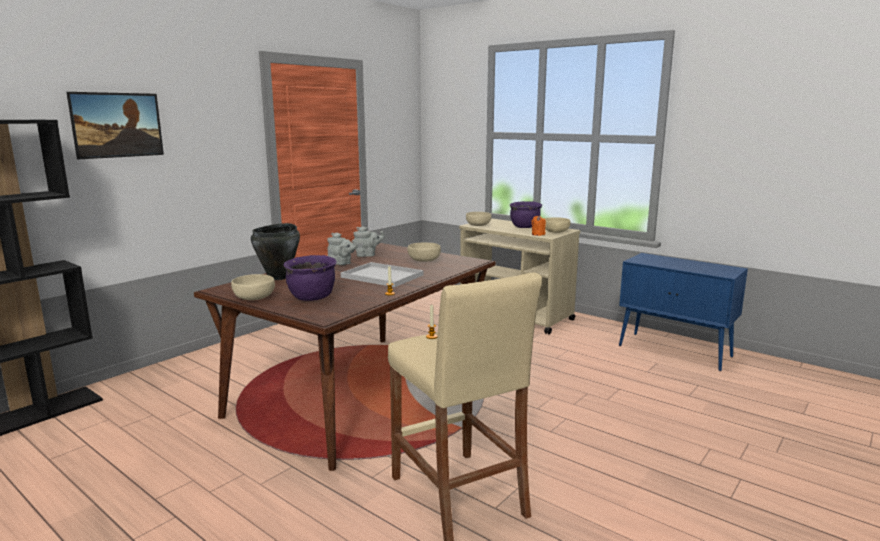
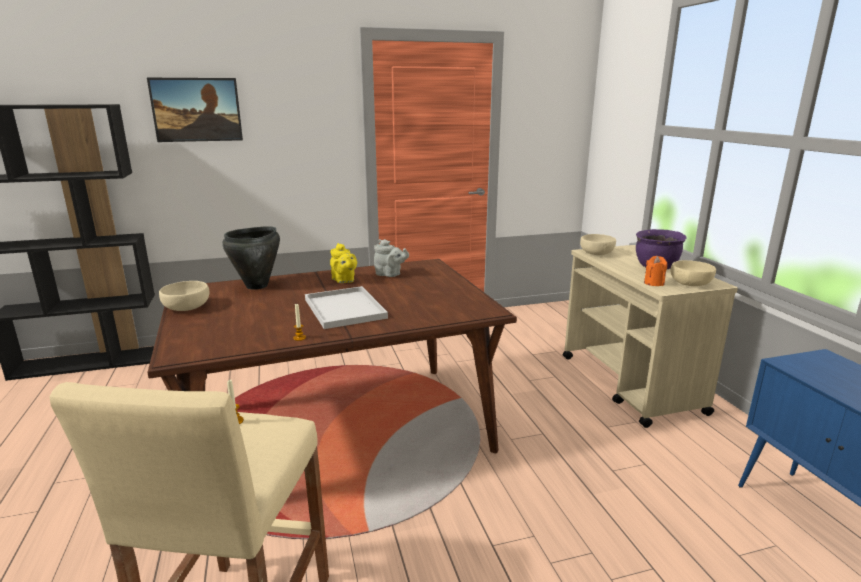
camera: 35 degrees right, 5 degrees up
purple cooking pot [283,255,337,301] -> none
grey teapot [327,233,358,265] -> yellow teapot [330,243,357,283]
beige bowl [407,242,441,262] -> none

